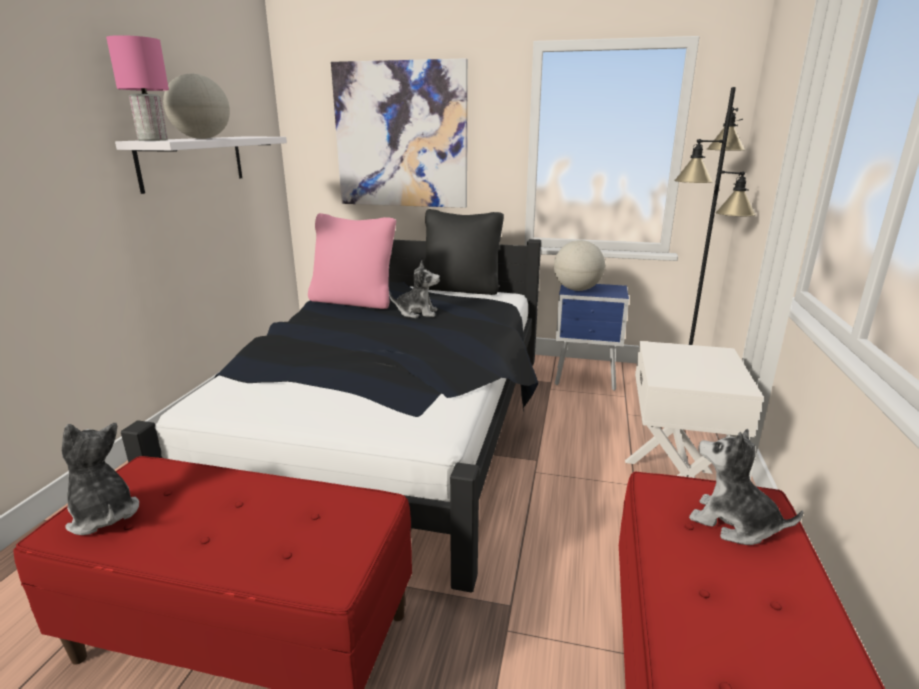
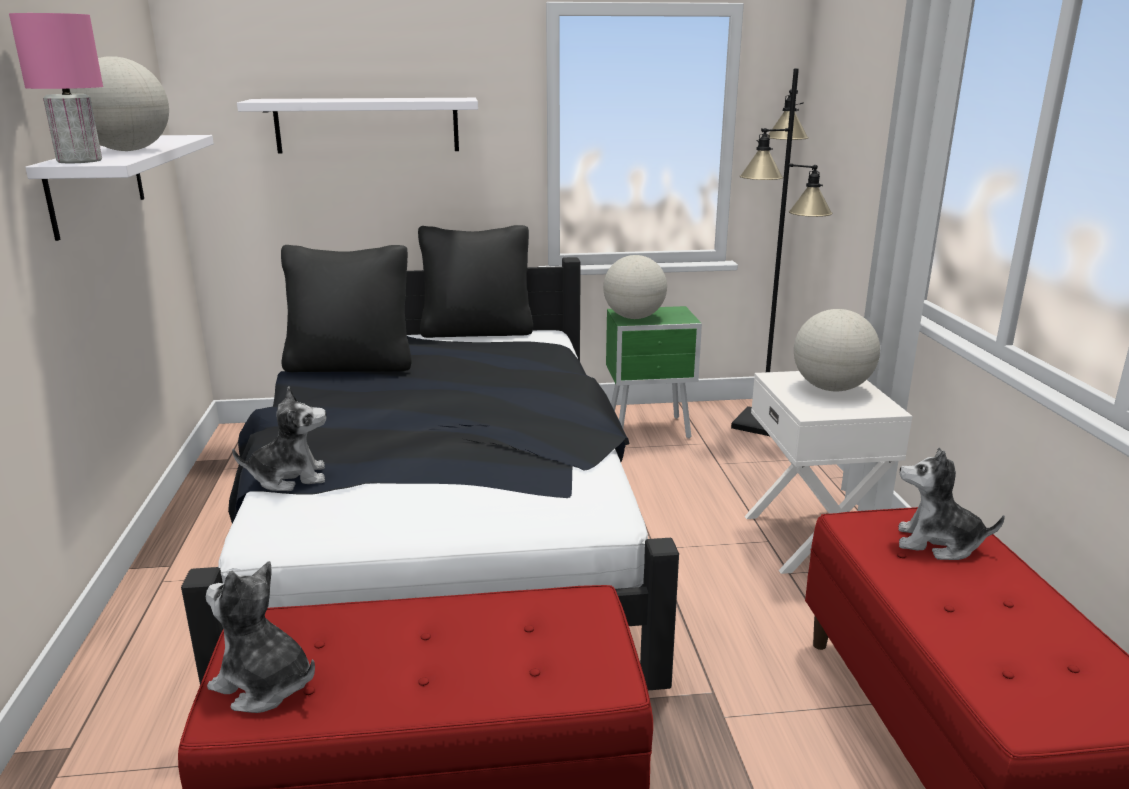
camera: 20 degrees left, 0 degrees up
pink pillow [308,213,396,309] -> black pillow [281,245,412,372]
picture [331,58,468,208] -> white shelf [237,98,478,154]
plush toy [389,260,440,318] -> plush toy moved to [232,386,326,491]
blue nightstand [555,284,629,391] -> green nightstand [606,306,702,439]
none -> globe [794,309,880,392]

